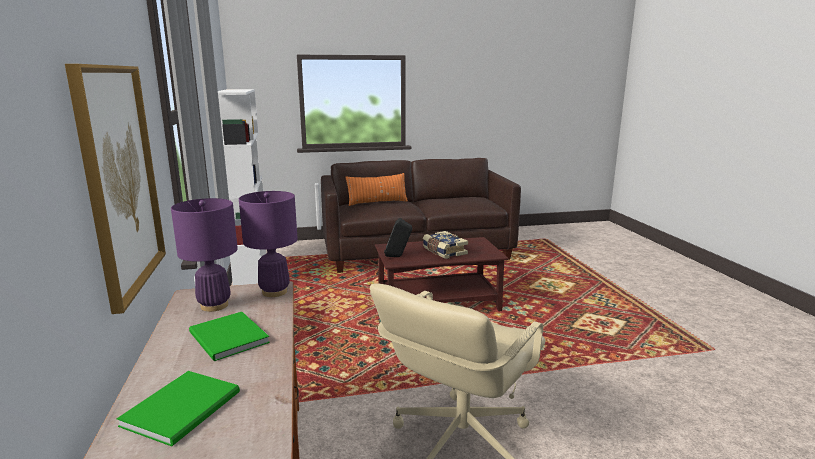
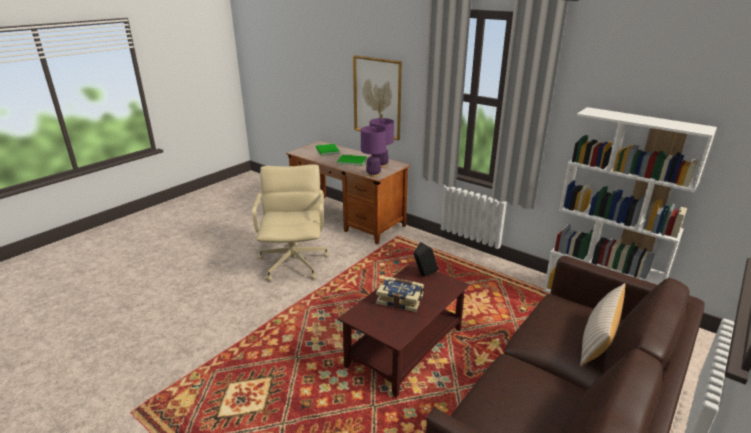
camera: 140 degrees right, 10 degrees up
orange pillow [345,173,408,206] -> beige pillow [580,283,625,366]

